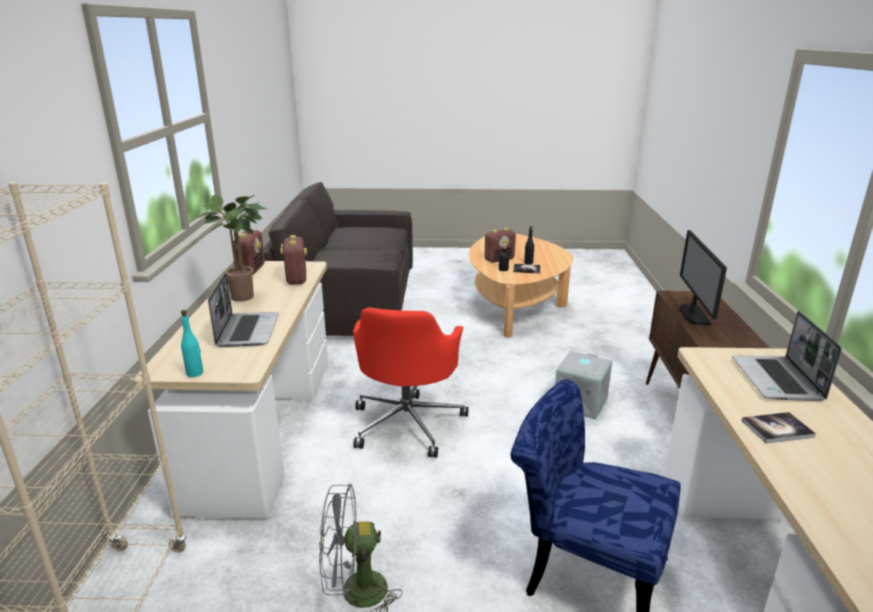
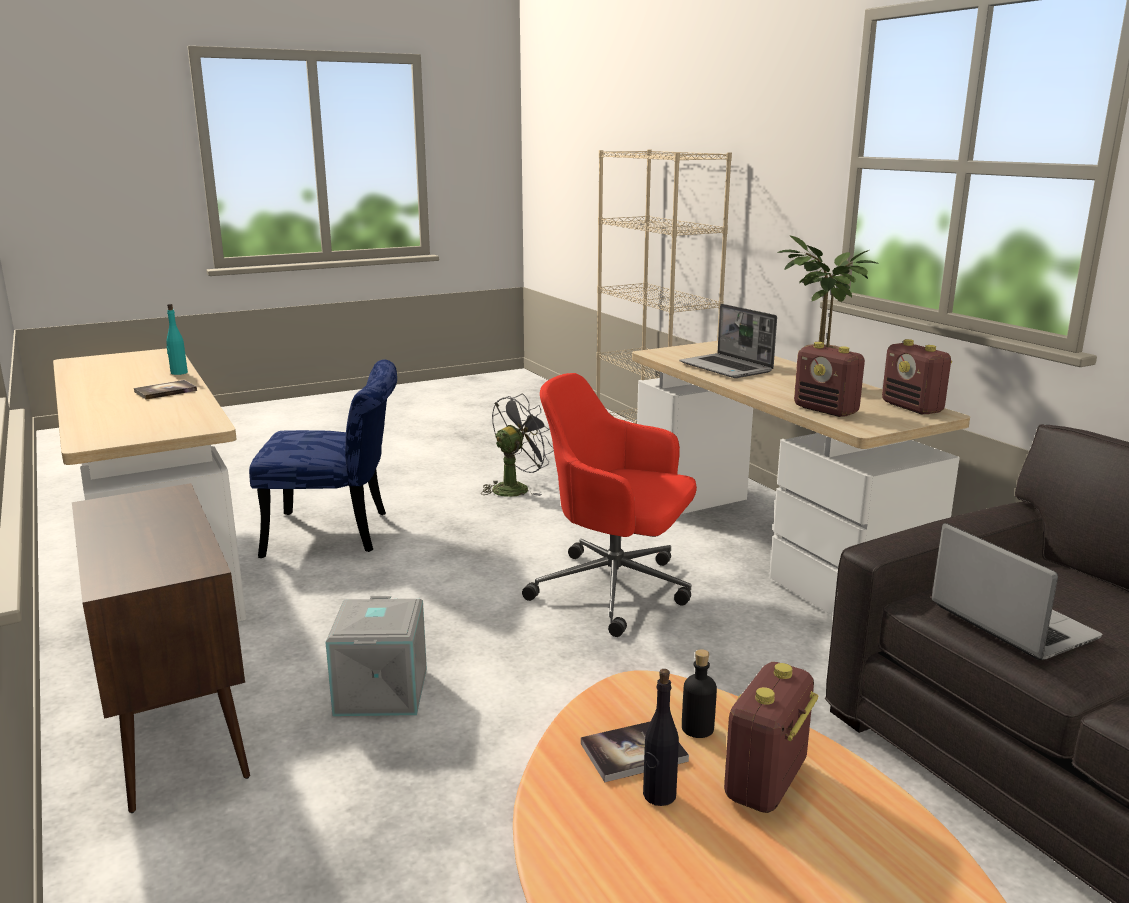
camera: 150 degrees right, 5 degrees down
turquoise bottle [181,310,203,377] -> turquoise bottle moved to [166,304,188,375]
red office chair [353,307,469,458] -> red office chair turned 45 degrees counterclockwise [522,373,697,637]
monitor [680,230,727,325] -> none
laptop [732,311,842,401] -> laptop moved to [932,523,1102,660]

